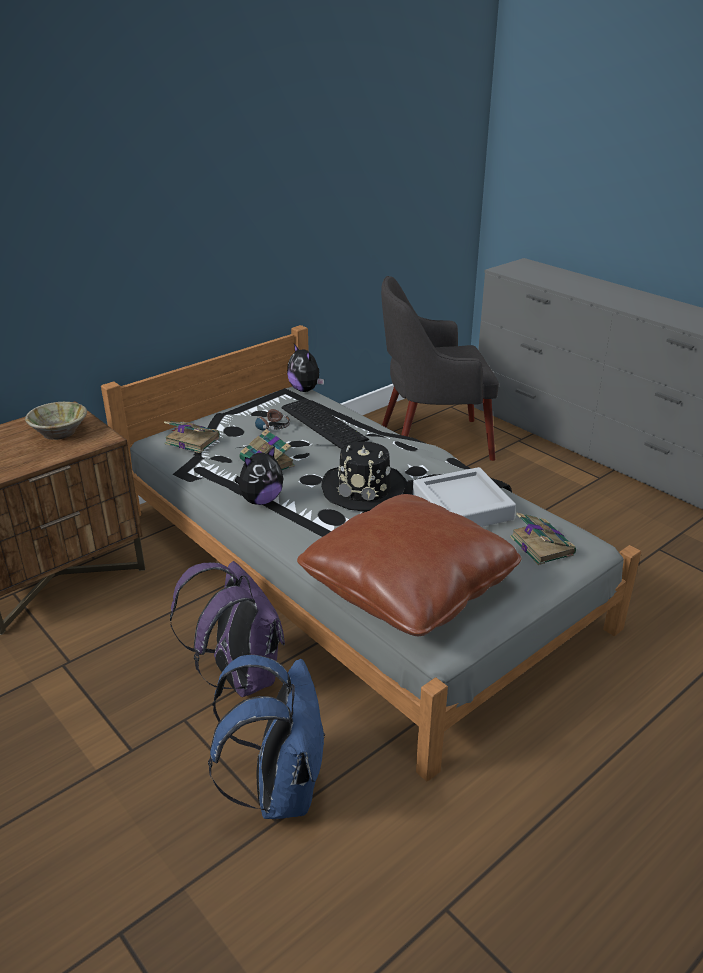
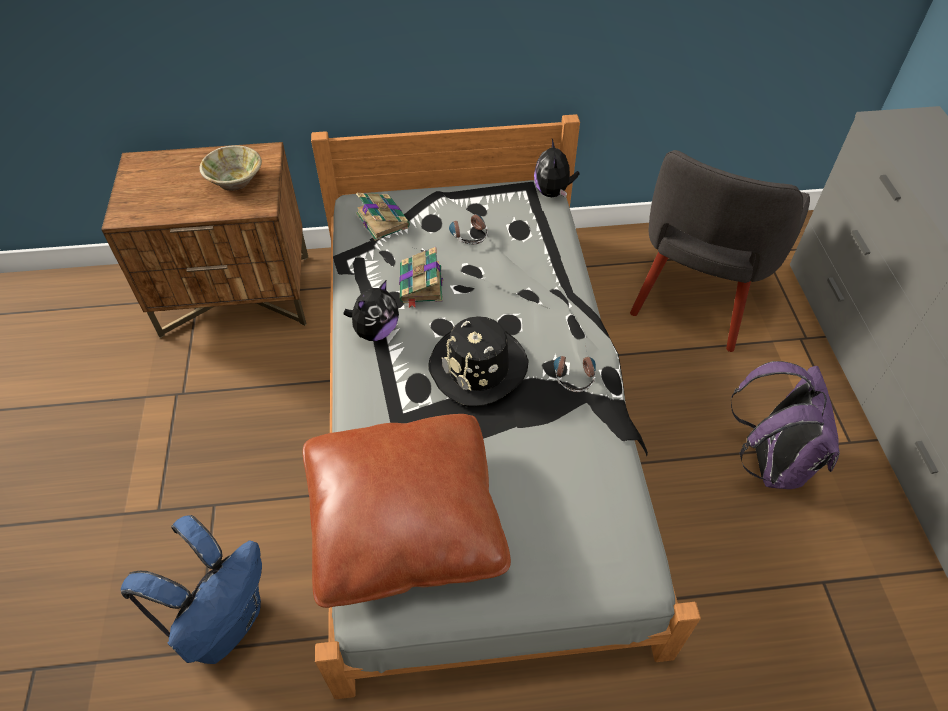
camera: 35 degrees right, 20 degrees up
purple backpack [170,561,285,697] -> purple backpack moved to [731,361,840,489]
plush toy [235,446,283,505] -> plush toy turned 45 degrees counterclockwise [343,280,399,341]
keyboard [281,398,369,449] -> none
grey armchair [381,276,499,461] -> grey armchair turned 90 degrees counterclockwise [630,150,810,352]
grey tray [413,467,516,527] -> none
book [510,513,576,565] -> none
none -> headphones [554,343,596,392]

